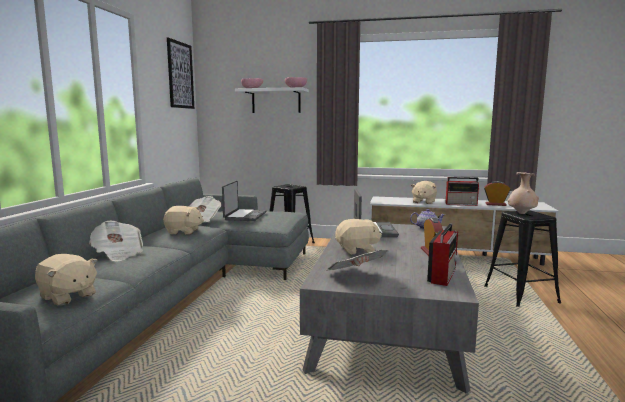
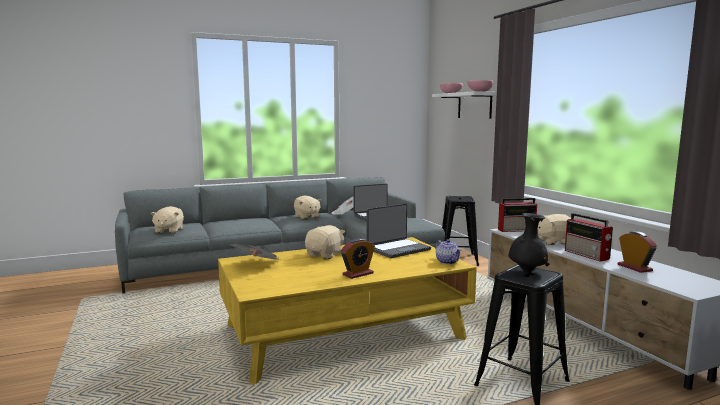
camera: 55 degrees right, 0 degrees up
newspaper [89,221,143,262] -> none
picture [167,38,194,109] -> none
grey coffee table [300,224,479,394] -> yellow coffee table [218,237,477,384]
beige plush toy [335,219,382,254] -> beige plush toy turned 105 degrees counterclockwise [305,225,345,259]
radio [427,224,458,286] -> radio moved to [498,198,537,232]
beige vase [507,172,539,214] -> black vase [509,213,548,272]

